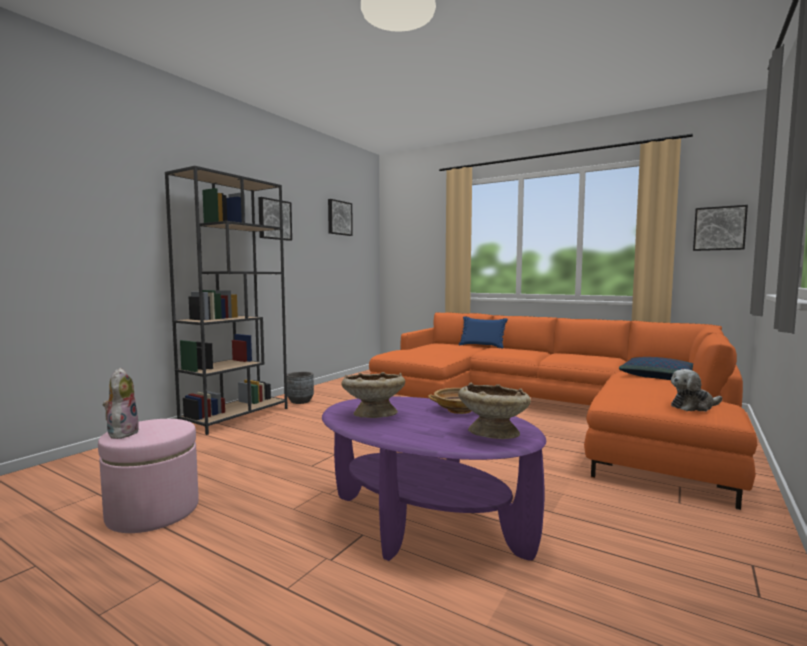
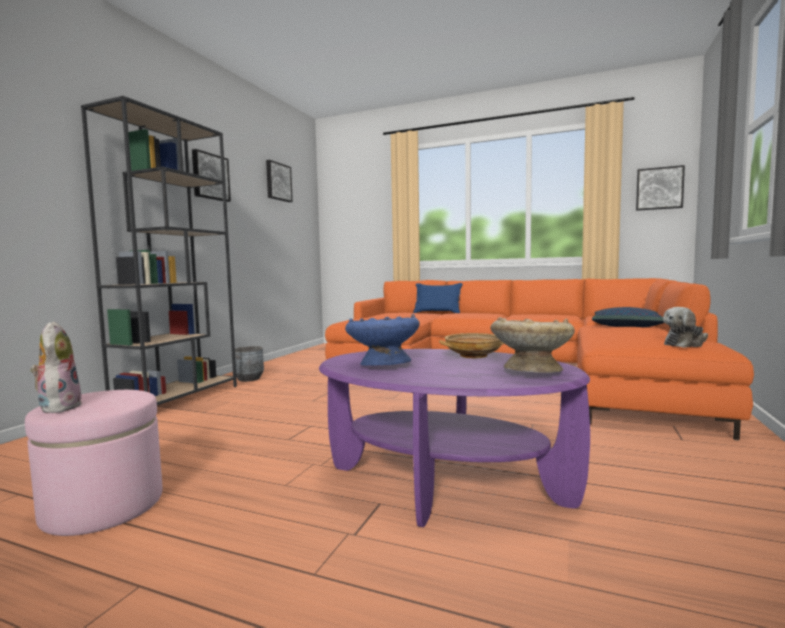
camera: 10 degrees left, 0 degrees up
beige bowl [341,372,405,418] -> blue bowl [345,314,420,366]

